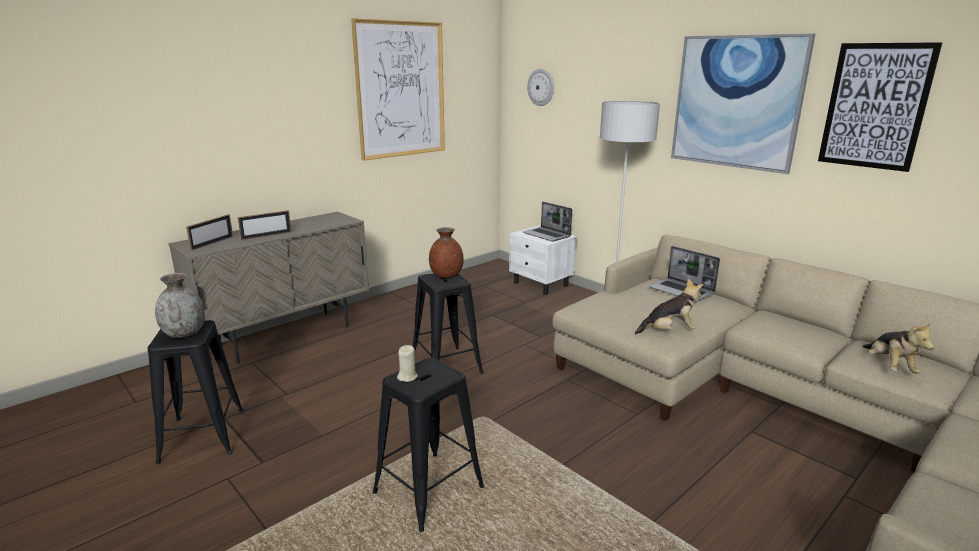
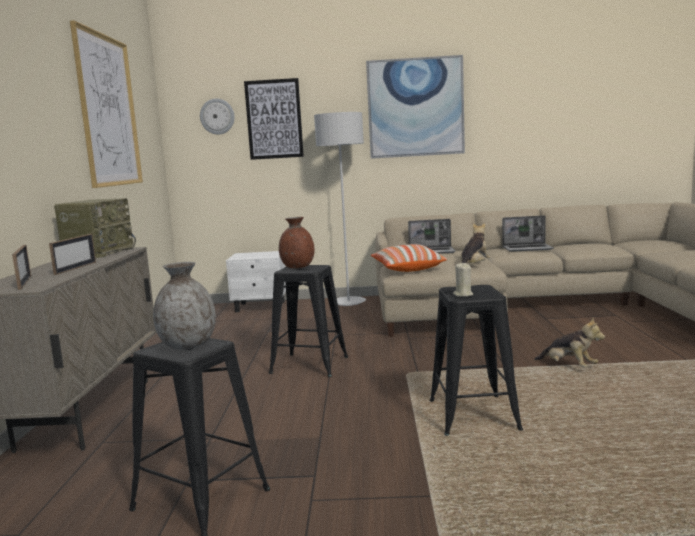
camera: 45 degrees left, 10 degrees down
laptop [523,202,572,241] -> laptop moved to [502,216,554,252]
picture [818,42,942,172] -> picture moved to [244,78,304,160]
plush toy [862,323,934,374] -> plush toy moved to [534,318,605,367]
none -> radio [54,198,136,258]
none -> pillow [371,244,447,272]

